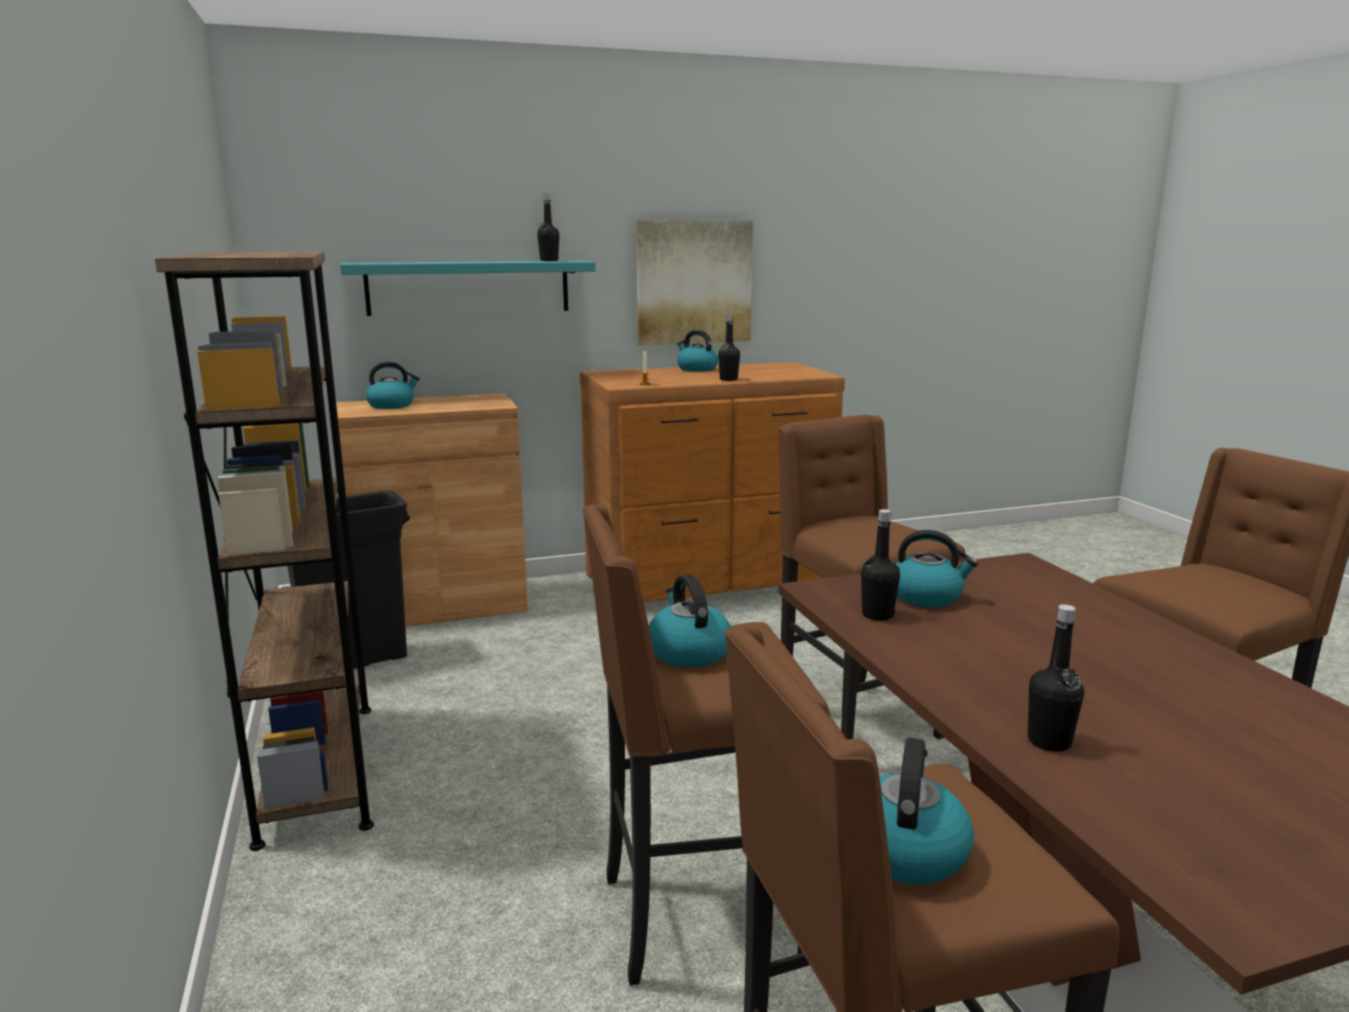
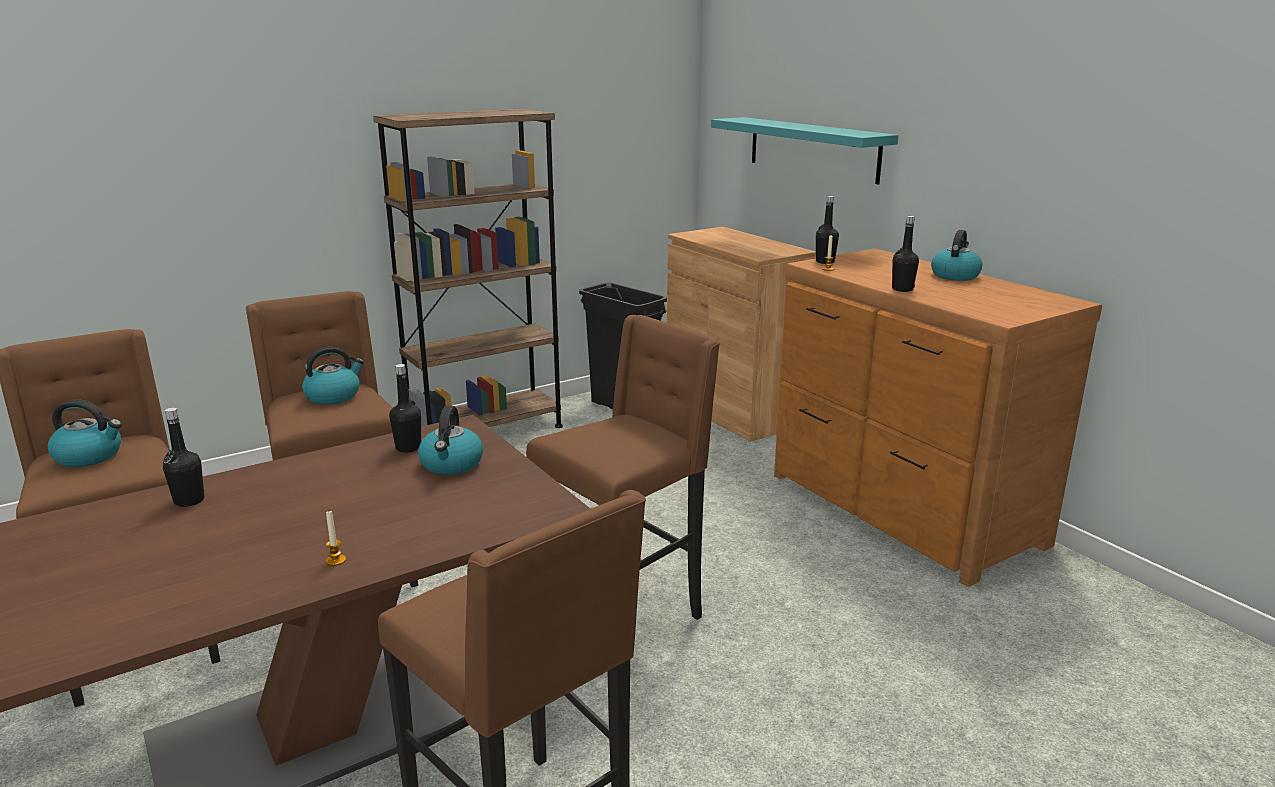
camera: 75 degrees right, 5 degrees up
kettle [366,362,420,409] -> none
black bottle [537,195,559,261] -> black bottle moved to [816,196,839,264]
picture [636,220,753,345] -> none
none -> candle [326,511,346,566]

